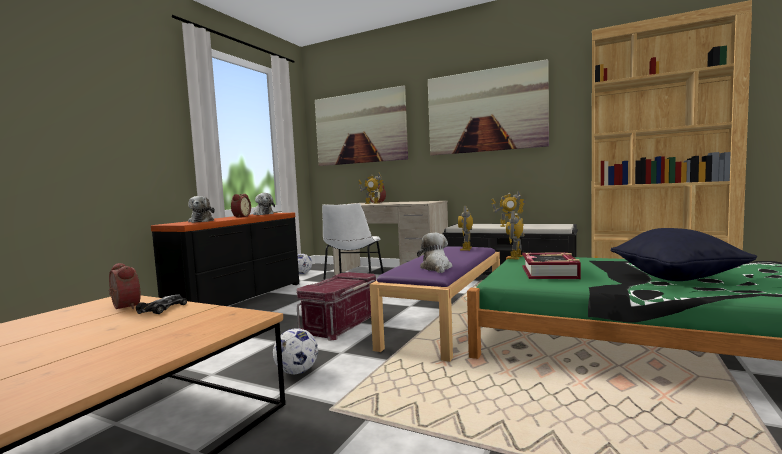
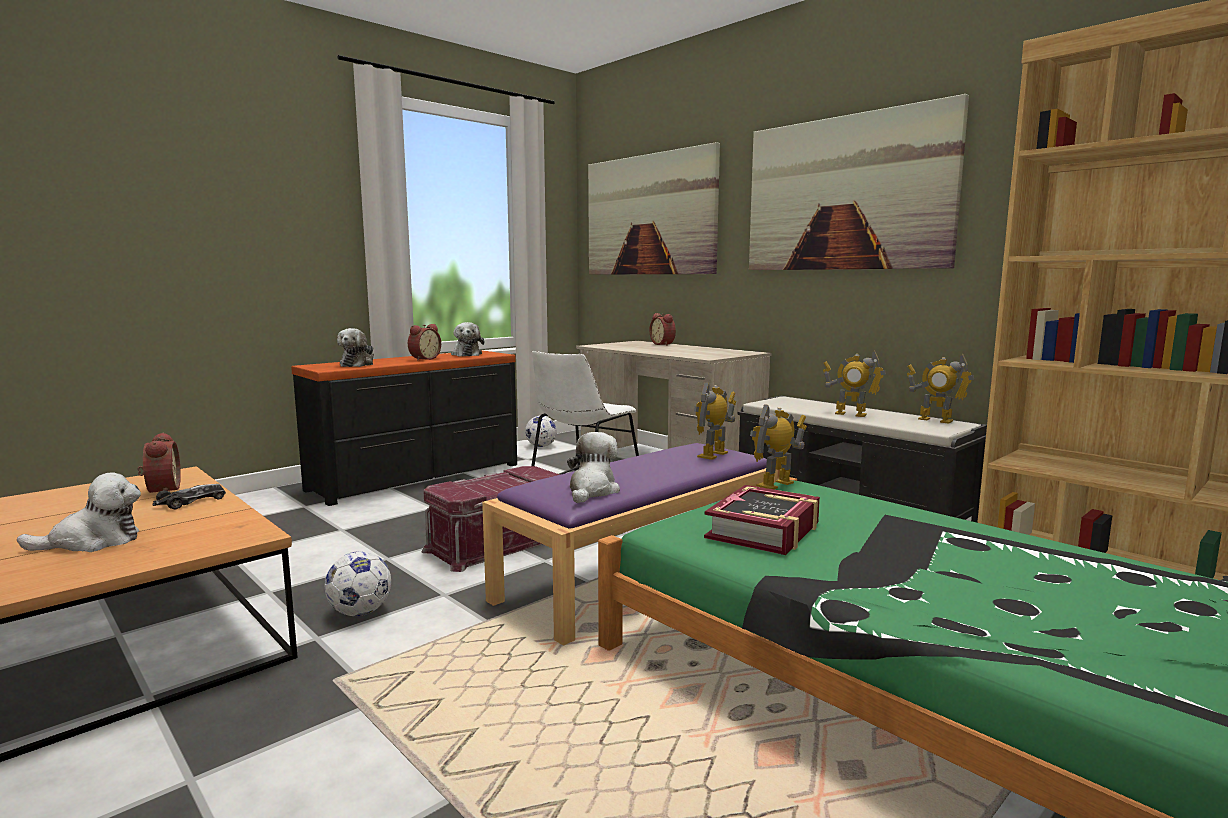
camera: 20 degrees right, 5 degrees up
toy robot [358,173,385,204] -> toy robot moved to [907,354,974,424]
black pillow [610,228,757,281] -> none
none -> plush toy [17,473,141,552]

